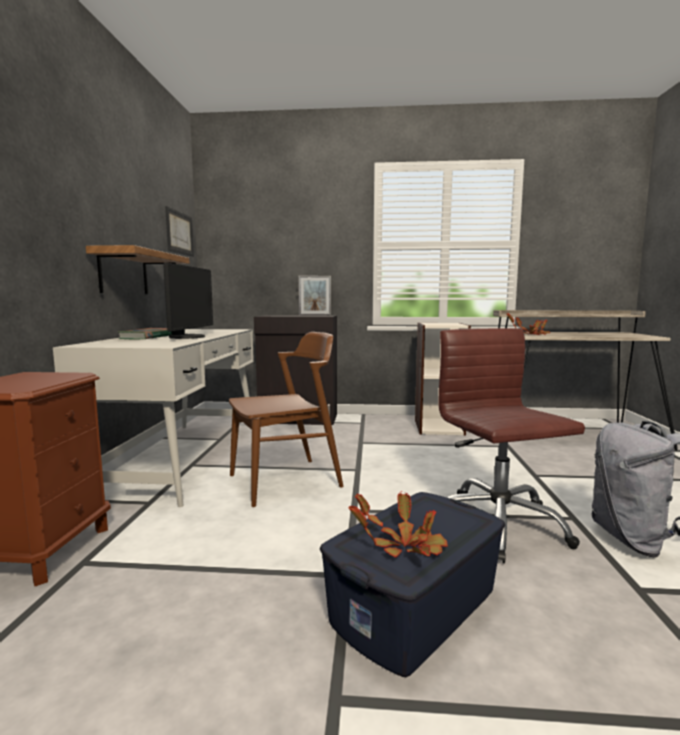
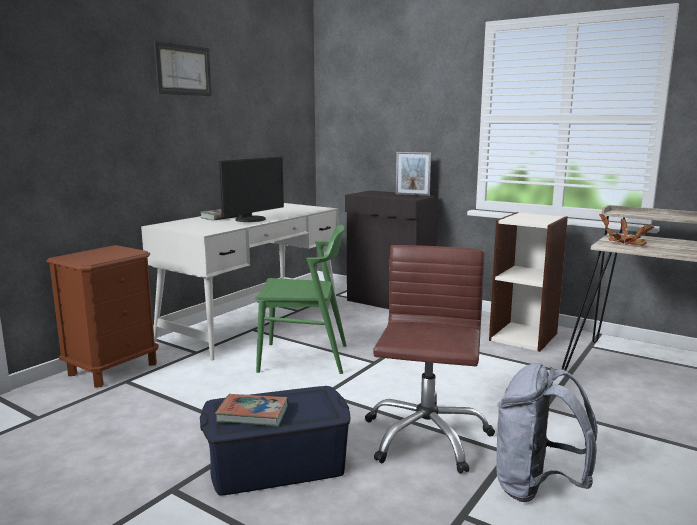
camera: 30 degrees right, 5 degrees up
shelf [86,245,190,294] -> none
picture [165,206,194,256] -> picture moved to [154,41,212,96]
brown chair [229,332,344,507] -> green chair [255,225,347,374]
potted plant [349,491,448,558] -> book [215,394,288,427]

